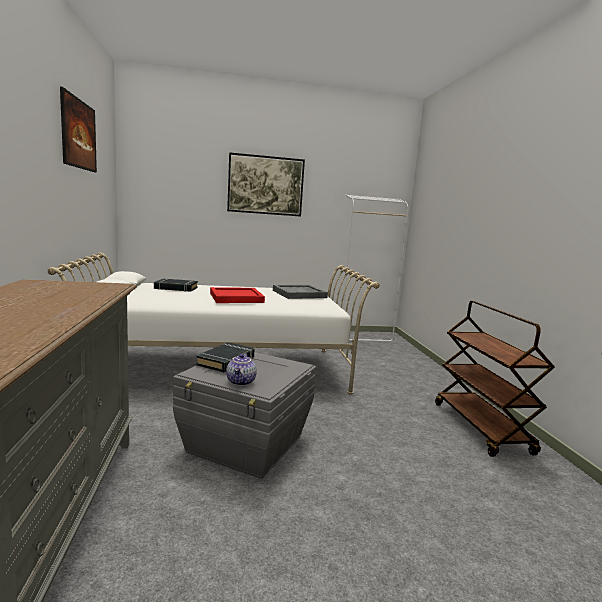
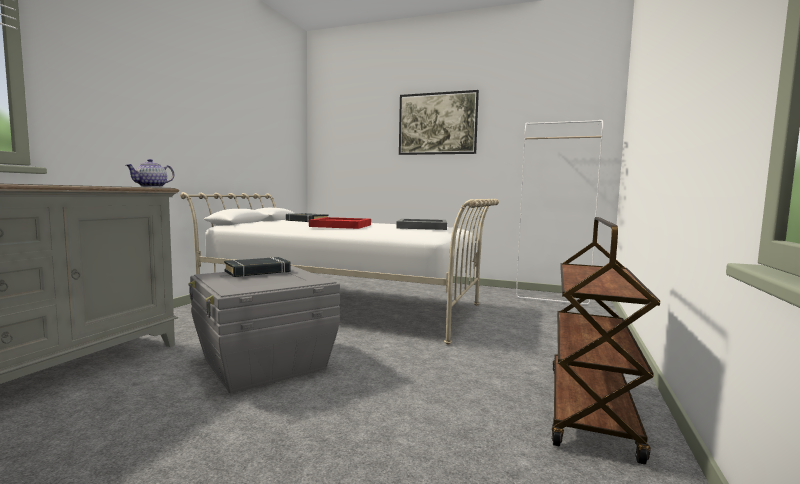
camera: 30 degrees right, 5 degrees down
picture [60,87,97,173] -> none
teapot [226,353,257,386] -> teapot moved to [126,159,174,187]

